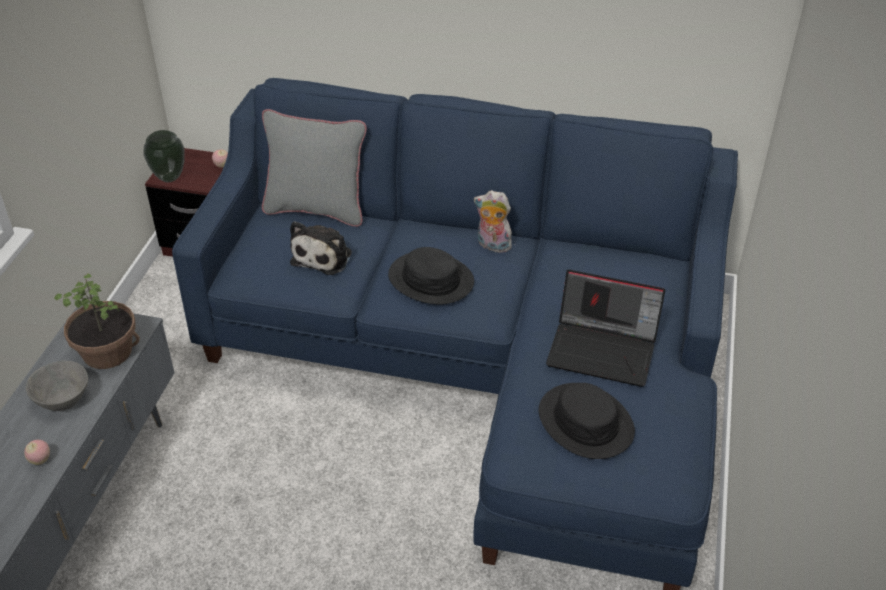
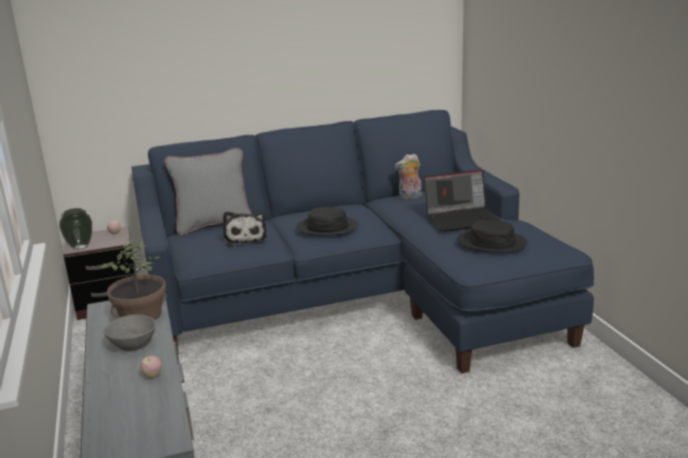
camera: 30 degrees left, 20 degrees down
plush toy [474,190,512,253] -> plush toy moved to [395,154,422,199]

